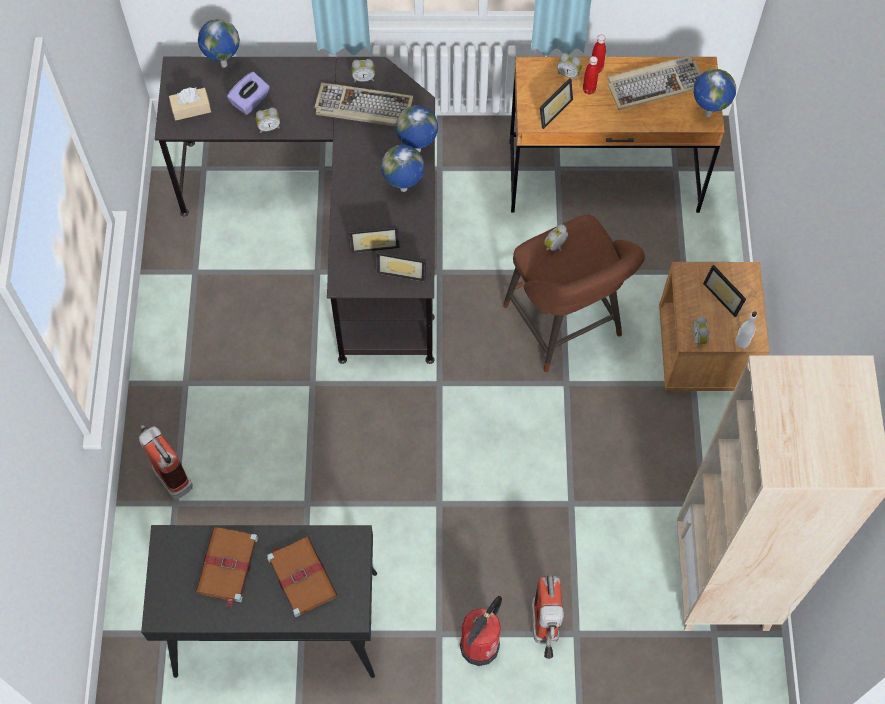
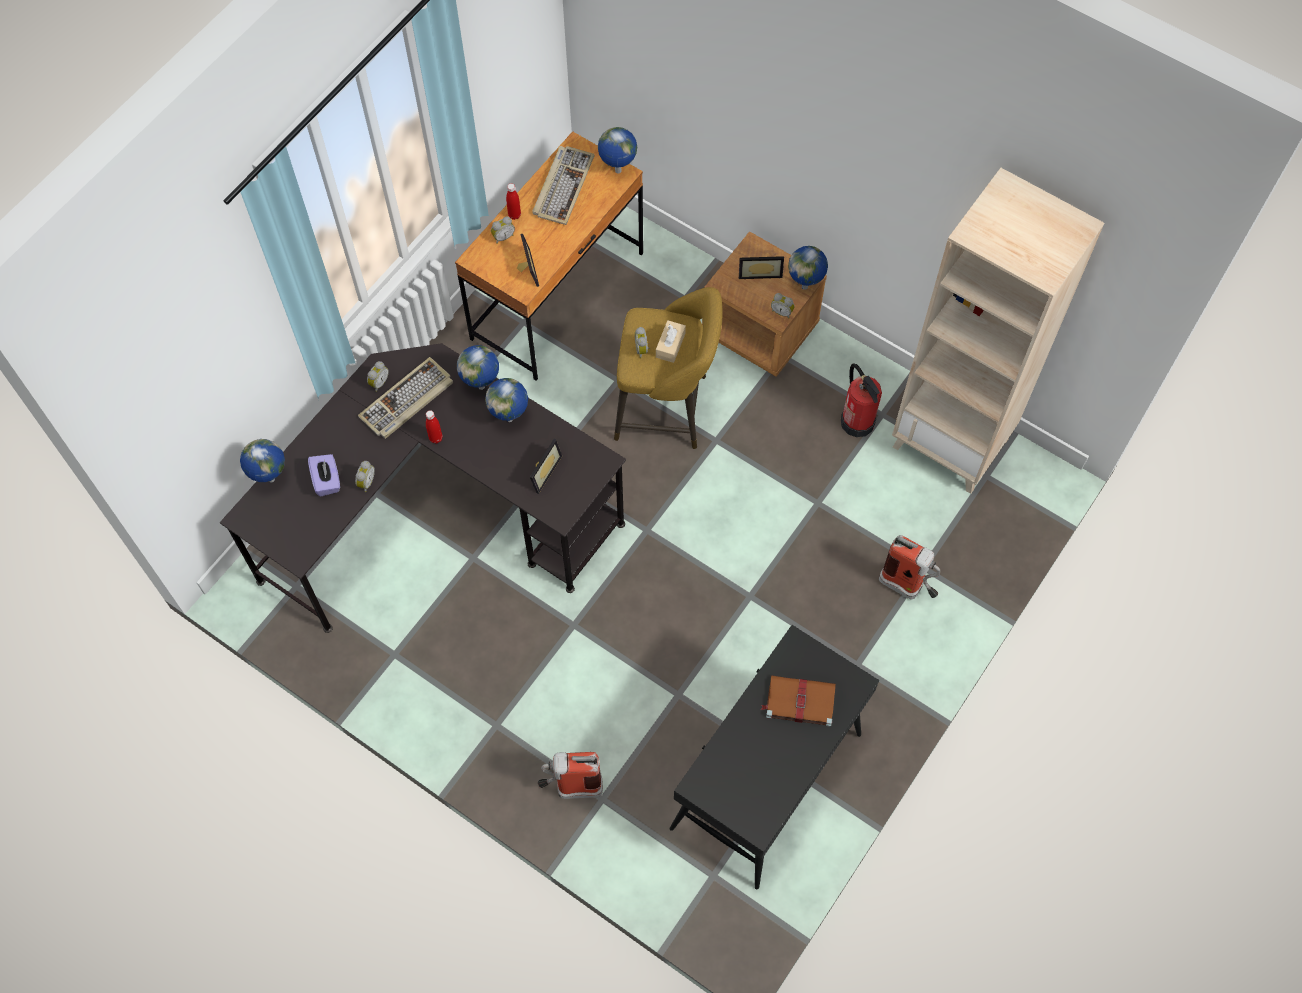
camera: 55 degrees left, 0 degrees up
beige tissue box [169,87,211,121] -> beige tissue box moved to [656,320,686,363]
brown book [196,527,258,607] -> none
picture frame [376,251,426,282] -> none
fire extinguisher [460,596,502,666] -> fire extinguisher moved to [841,364,882,437]
brown stool [503,215,645,372] -> yellow stool [614,287,722,449]
red bottle [583,56,598,95] -> red bottle moved to [426,410,443,443]
white bottle [735,311,757,348] -> globe [788,246,828,290]

